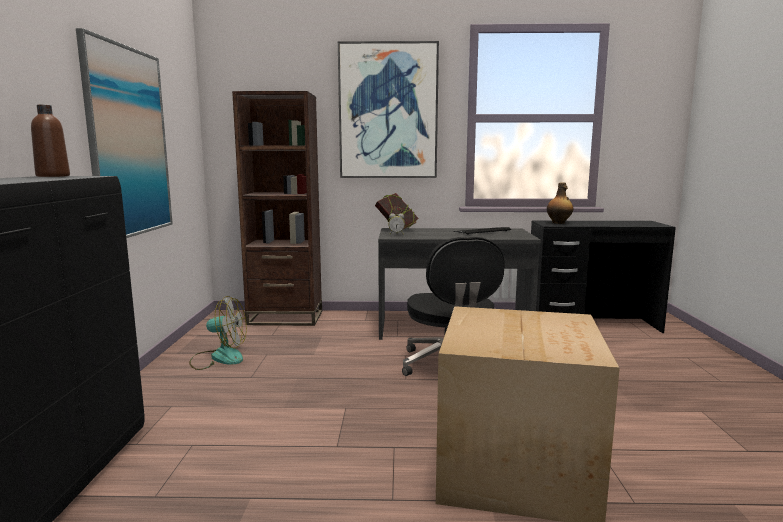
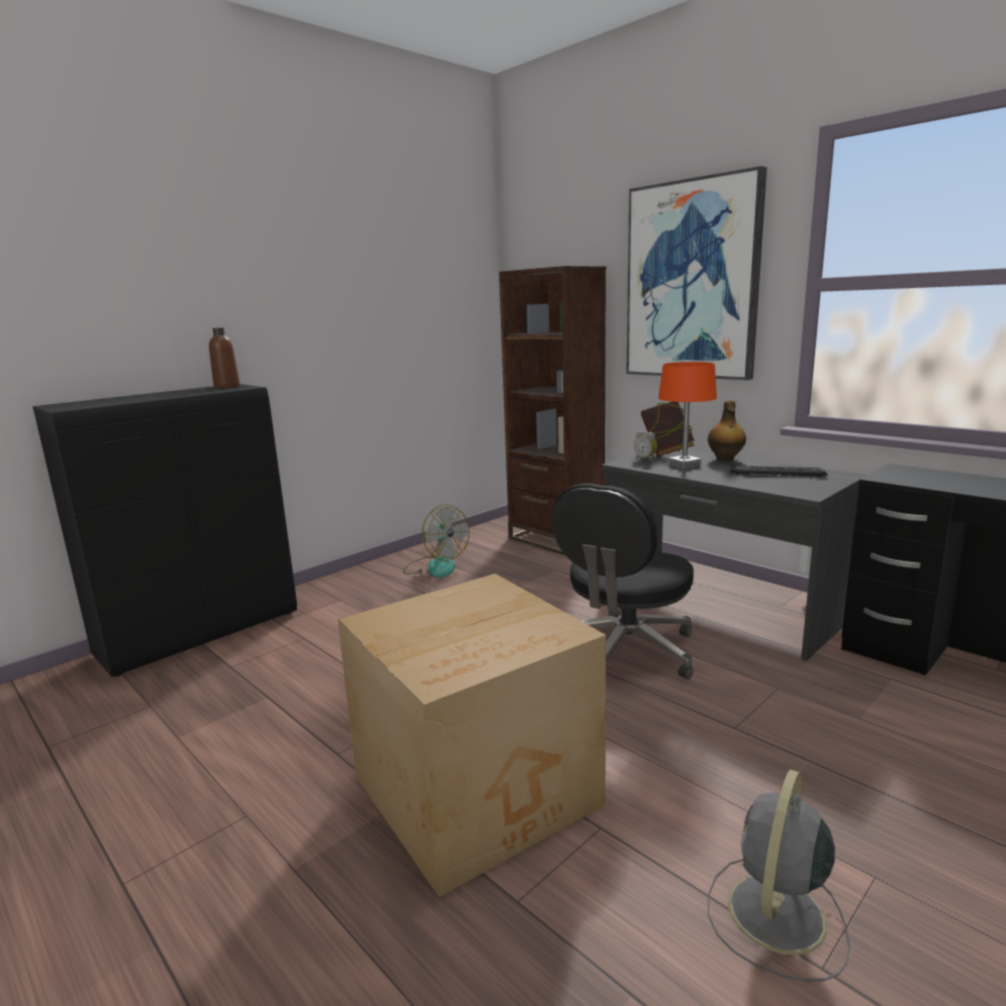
camera: 45 degrees right, 5 degrees up
picture [76,28,173,238] -> none
bottle [547,182,573,224] -> bottle moved to [708,401,746,461]
none -> orange table lamp [658,362,717,470]
none -> grey fan [708,770,850,982]

